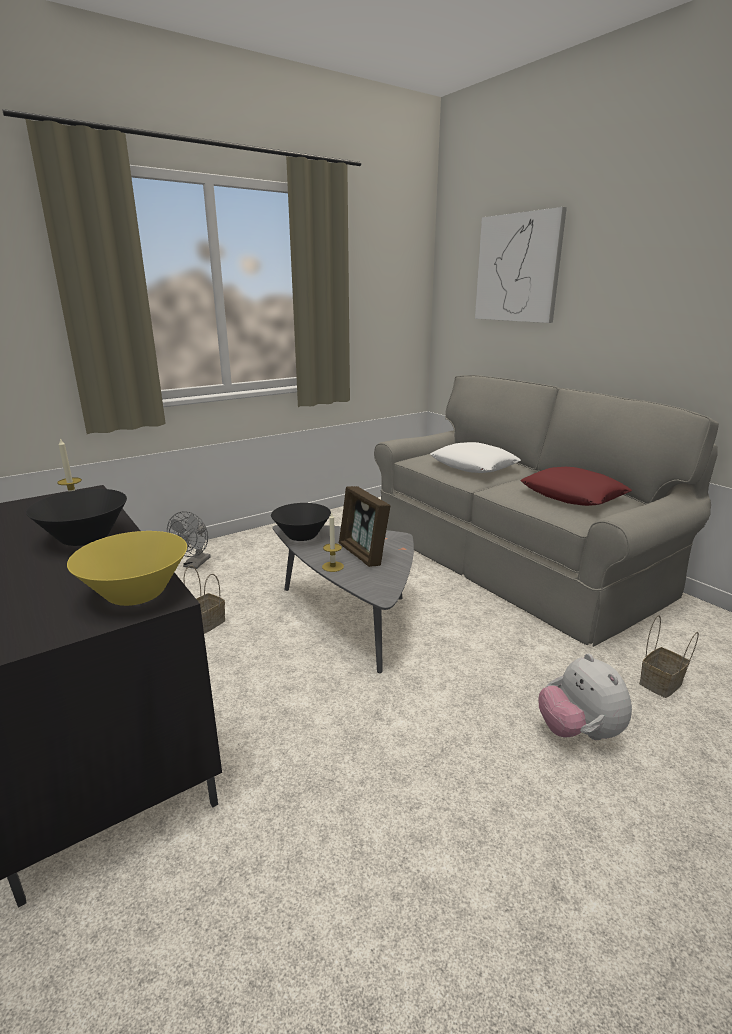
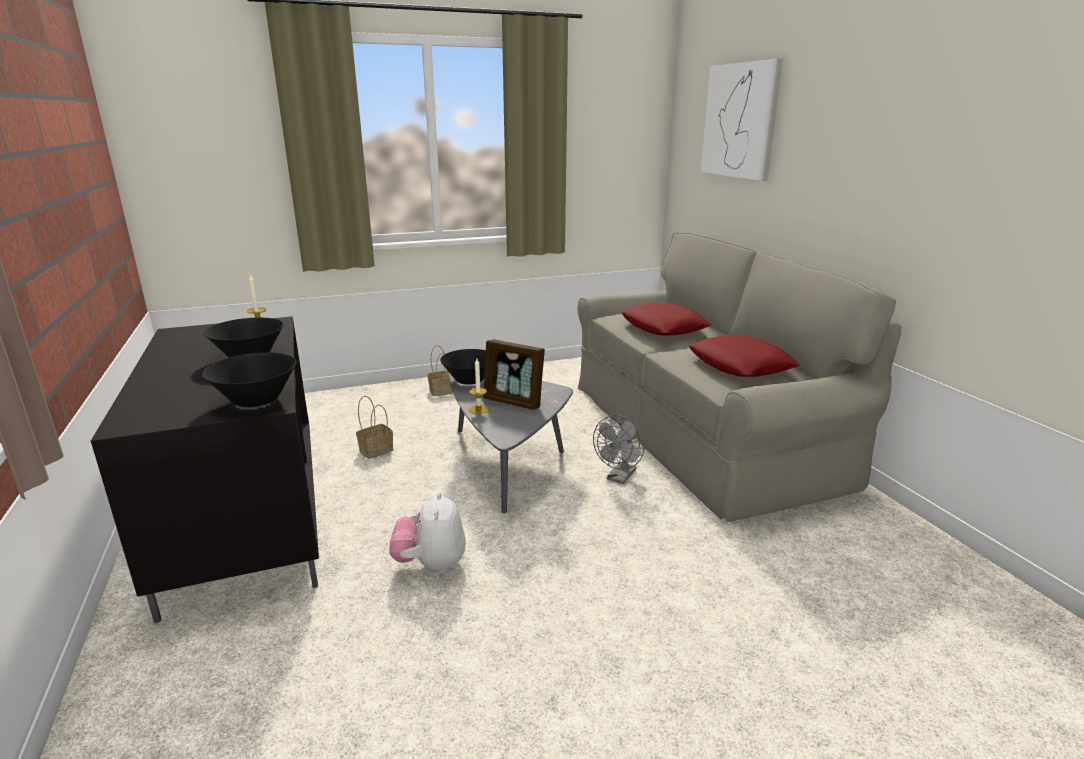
camera: 15 degrees right, 0 degrees up
yellow bowl [67,531,187,606] -> black bowl [202,352,296,407]
grey fan [167,511,211,569] -> grey fan moved to [593,415,645,484]
picture frame [339,486,390,567] -> picture frame turned 45 degrees counterclockwise [483,339,545,410]
white pillow [430,442,521,473] -> red pillow [621,303,711,335]
plush toy [538,653,632,740] -> plush toy moved to [389,492,466,573]
basket [639,615,699,698] -> basket moved to [428,345,453,397]

